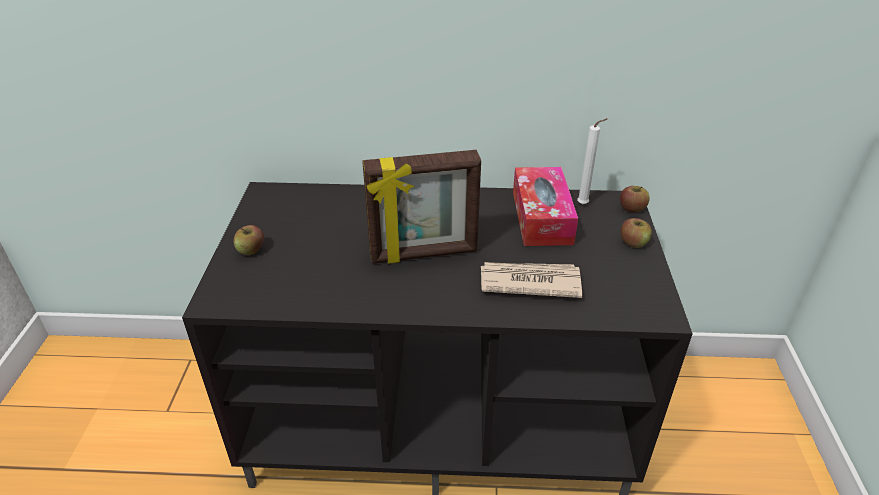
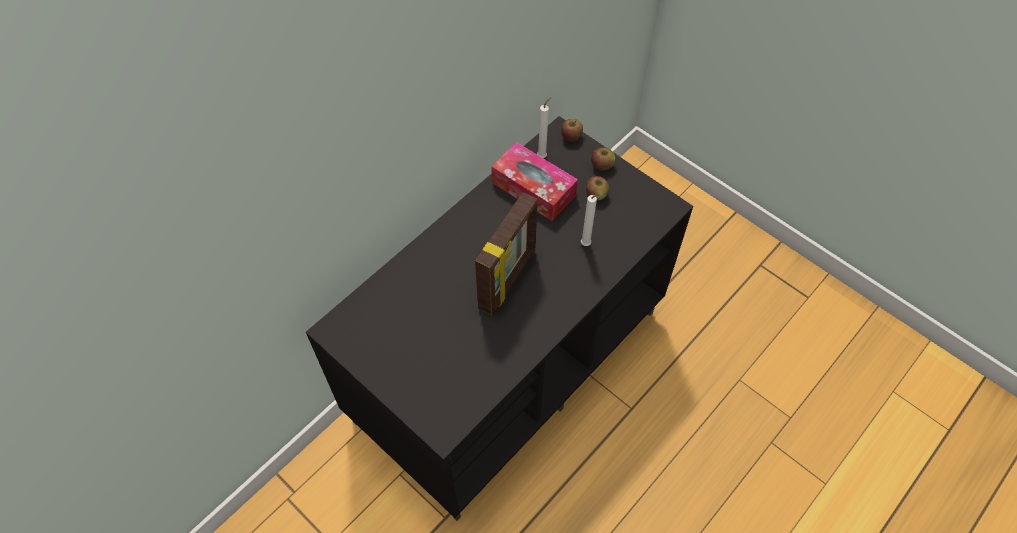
camera: 50 degrees left, 20 degrees up
apple [233,225,264,255] -> apple moved to [586,176,609,200]
newspaper [481,262,582,298] -> white candle [581,195,601,246]

